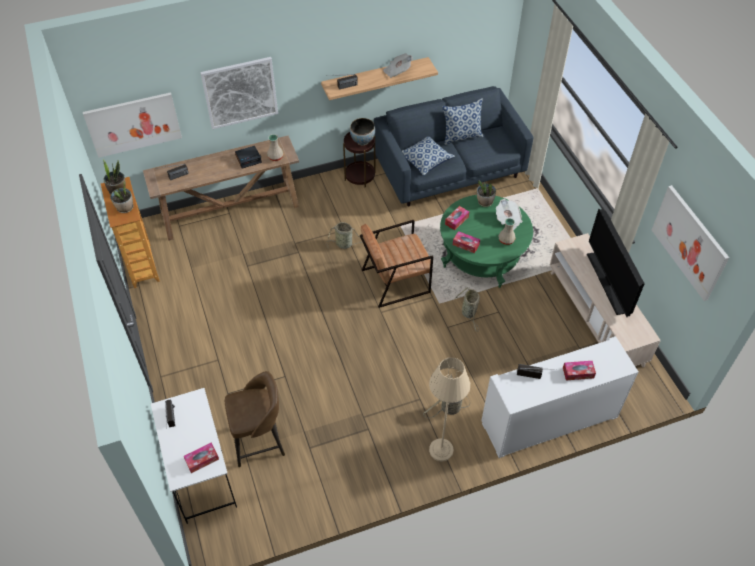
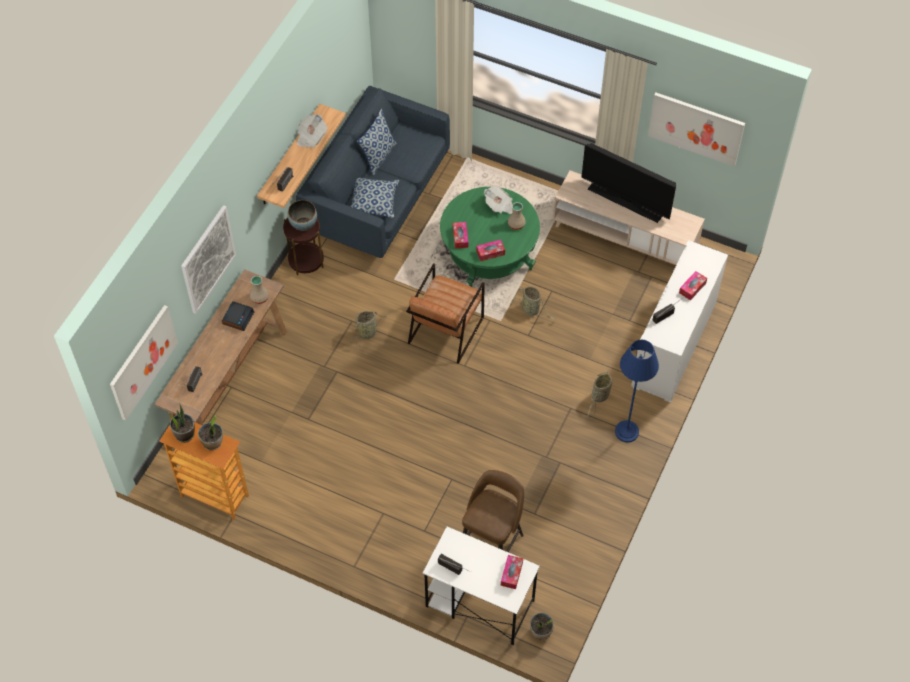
camera: 45 degrees left, 5 degrees up
beige floor lamp [429,357,470,462] -> blue floor lamp [615,340,659,442]
potted plant [477,180,496,207] -> potted plant moved to [530,613,553,640]

